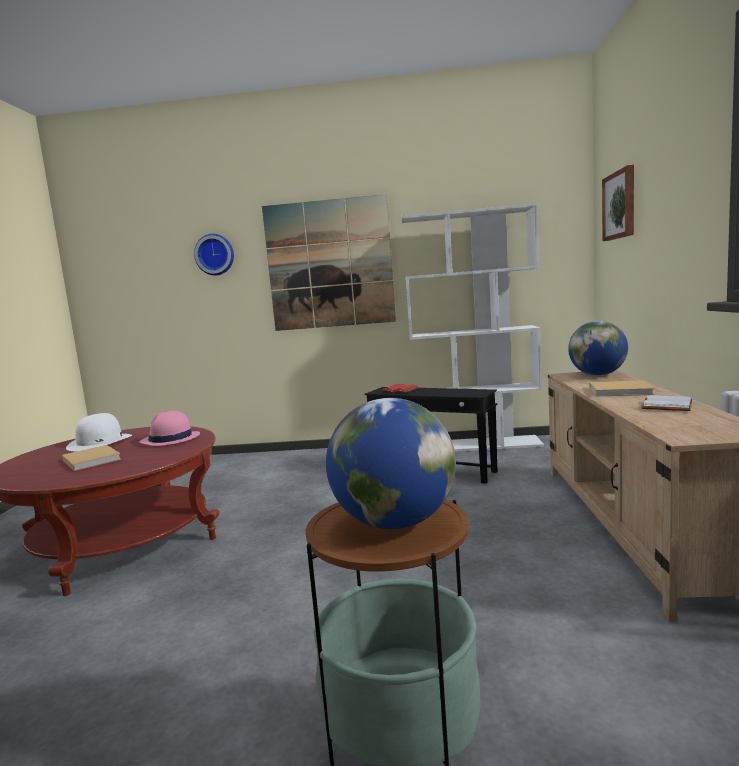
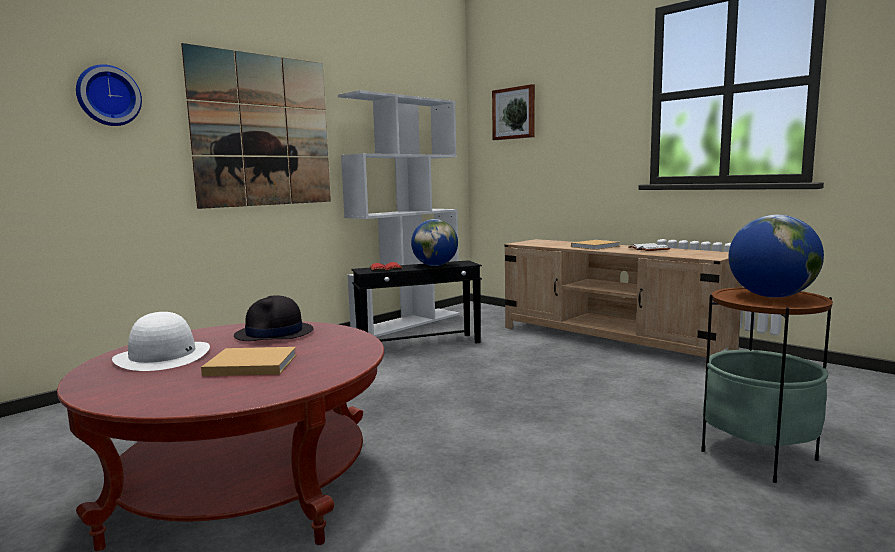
camera: 50 degrees left, 0 degrees up
pink hat [139,411,200,446] -> black hat [234,296,314,341]
globe [568,321,628,376] -> globe moved to [411,219,458,266]

